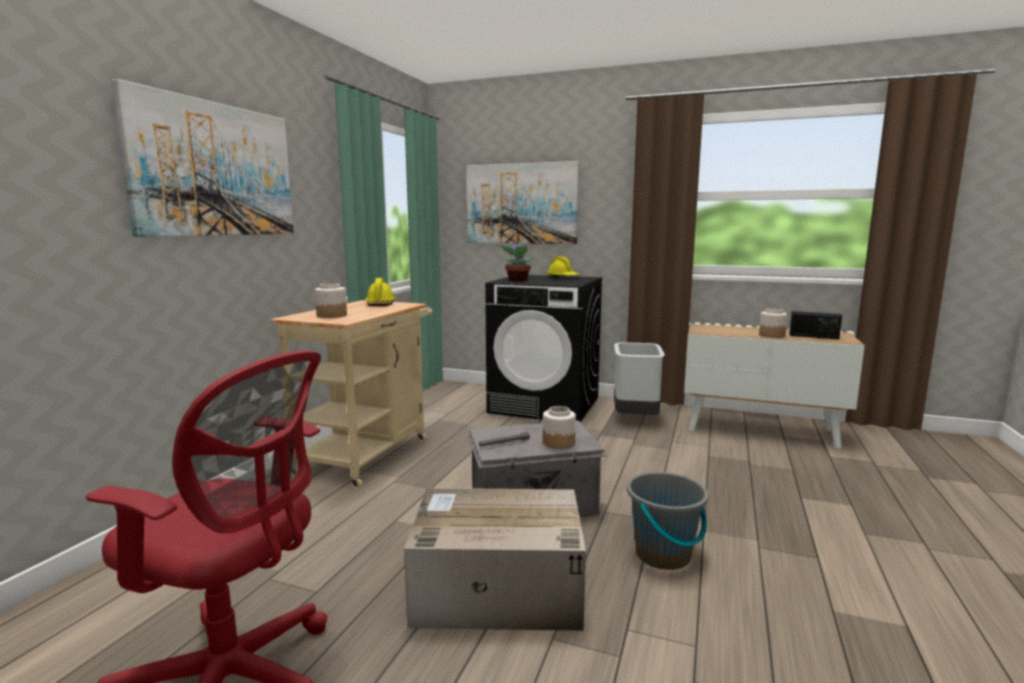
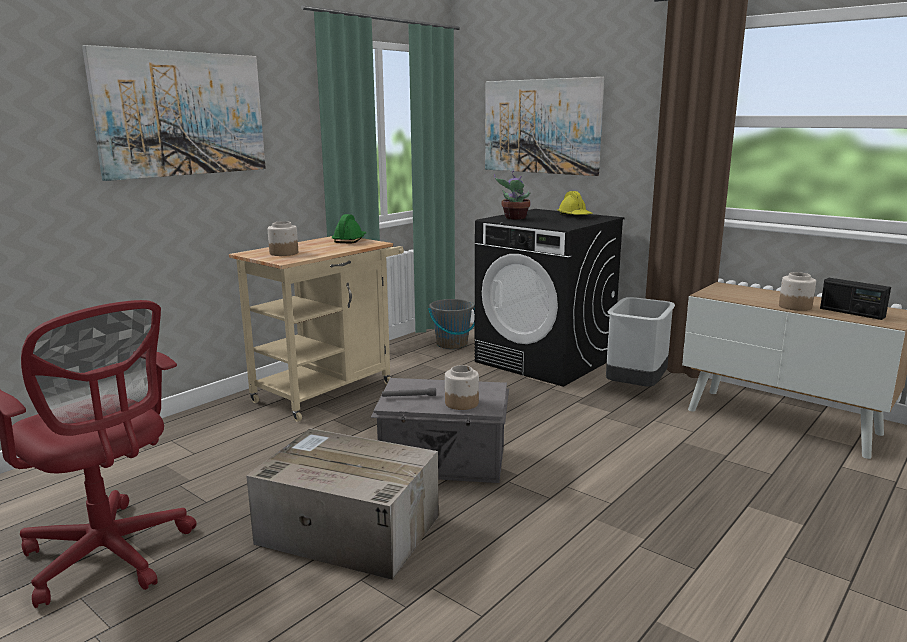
camera: 20 degrees right, 5 degrees up
yellow hard hat [365,278,395,306] -> green hard hat [332,214,367,243]
grey bucket [627,472,709,570] -> grey bucket moved to [428,299,475,349]

